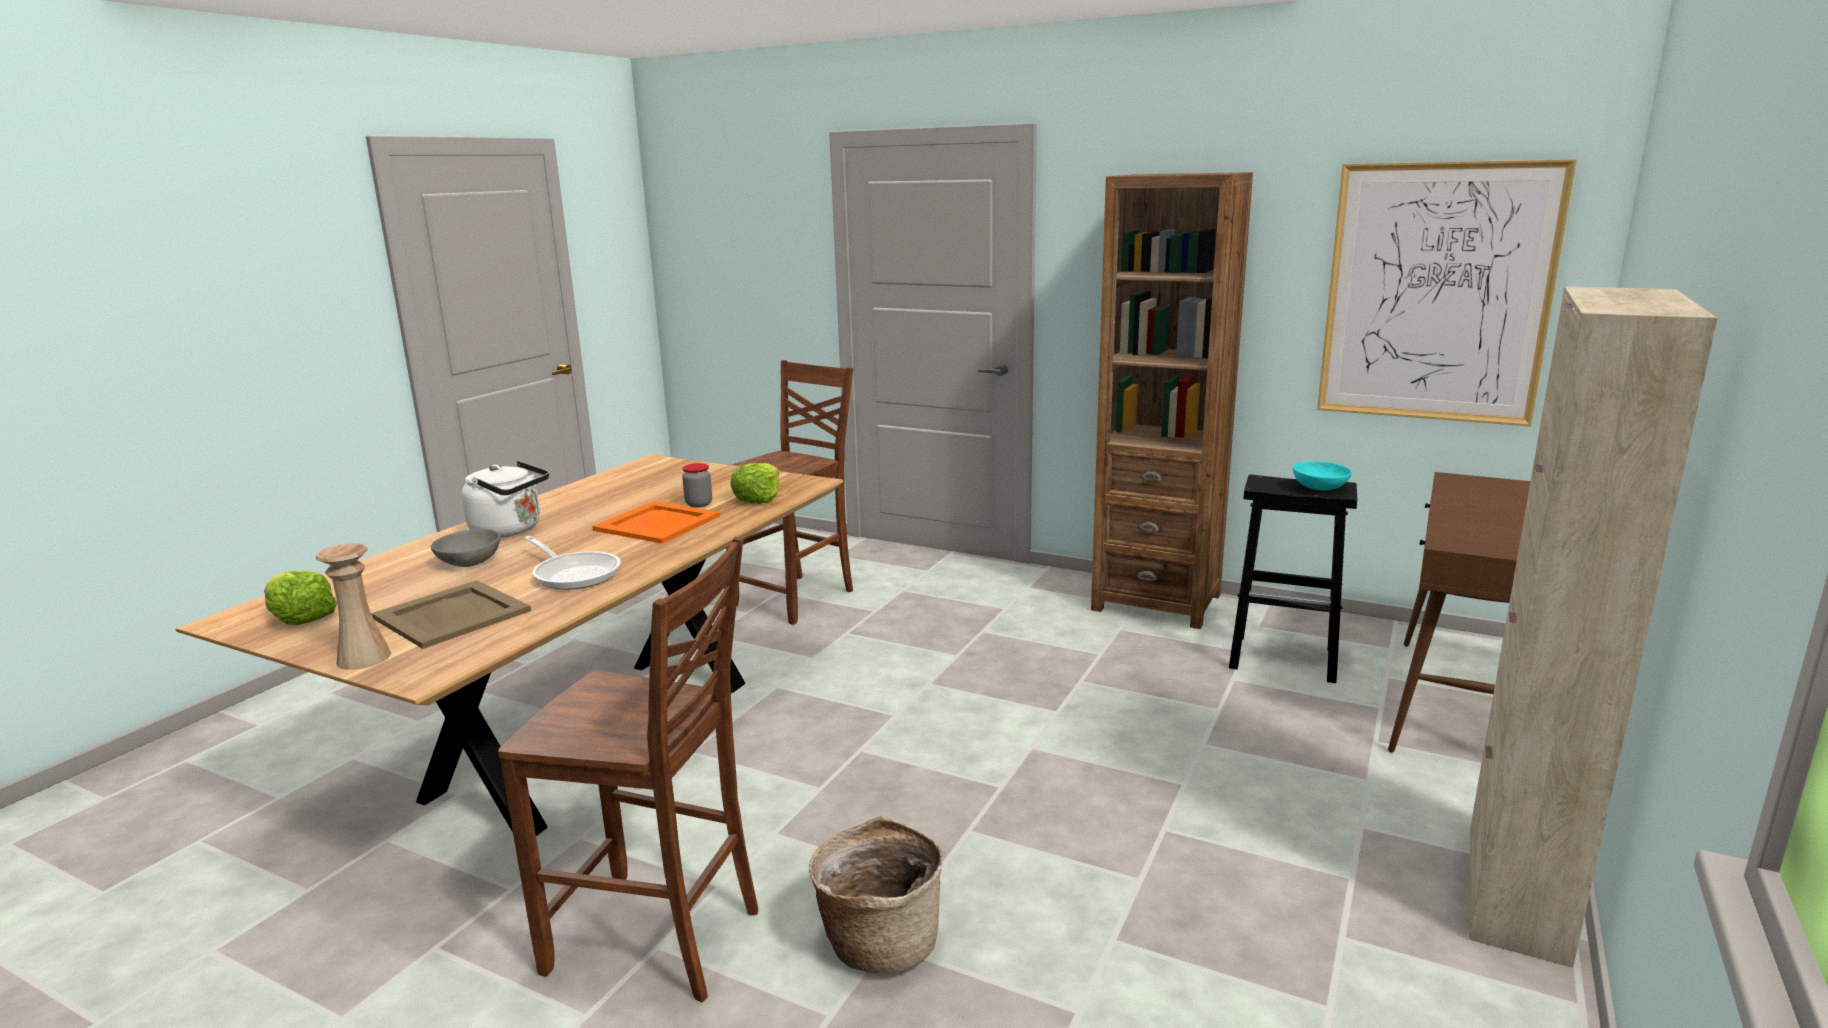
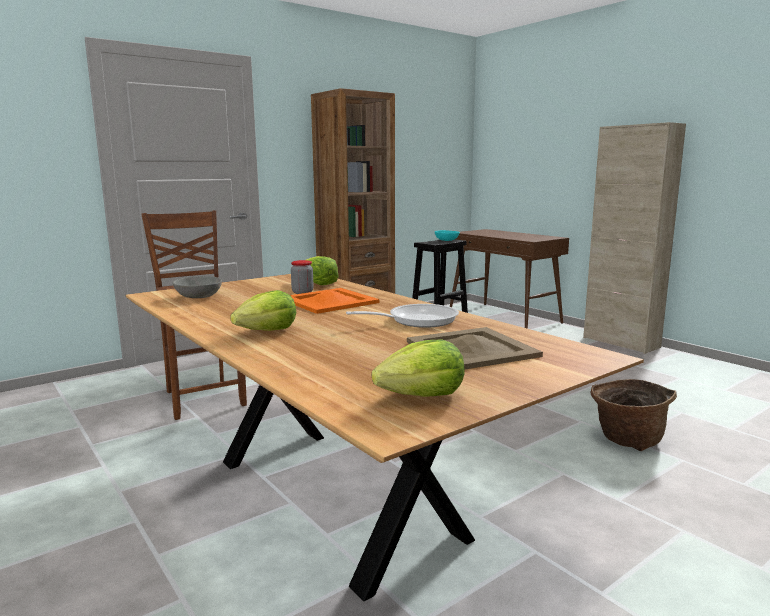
camera: 65 degrees left, 5 degrees down
beige vase [316,543,391,670] -> none
grey bowl [431,529,501,567] -> grey bowl moved to [173,276,222,298]
white kettle [461,461,549,537] -> lettuce [230,290,296,331]
brown chair [498,537,758,1002] -> none
picture [1317,159,1577,427] -> none

